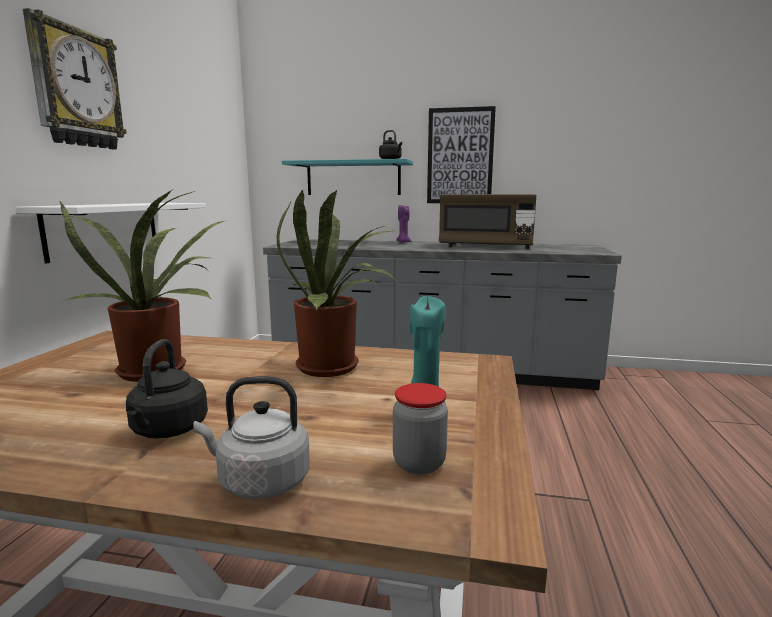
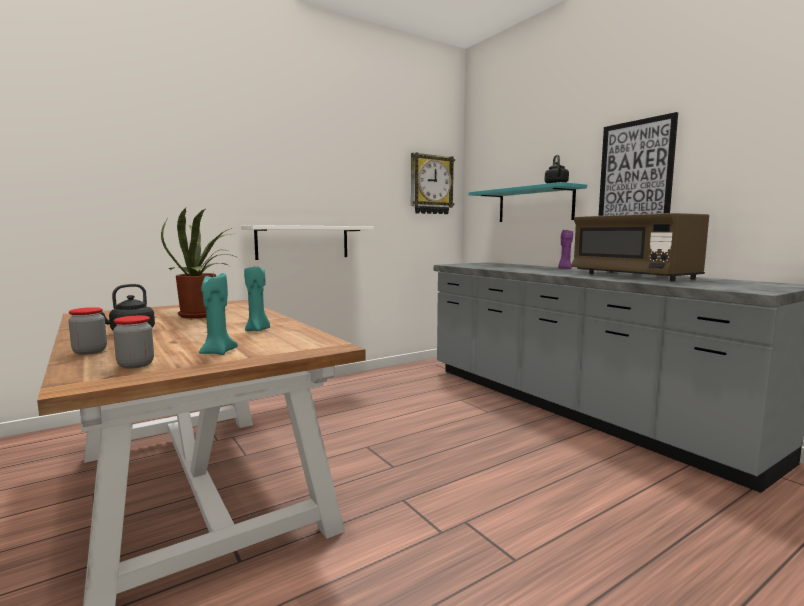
camera: 45 degrees right, 5 degrees down
wall clock [23,8,127,149] -> wall clock moved to [411,152,455,214]
grey kettle [193,376,310,499] -> jar [68,307,107,355]
potted plant [277,189,396,377] -> turquoise candle [244,266,270,331]

